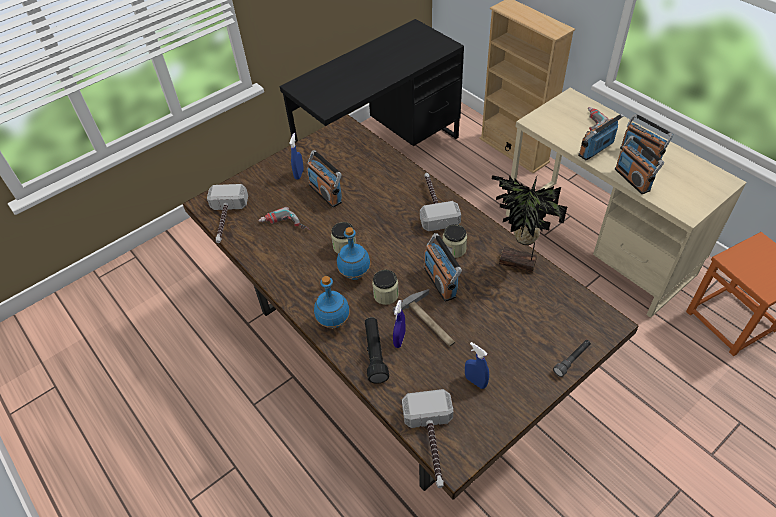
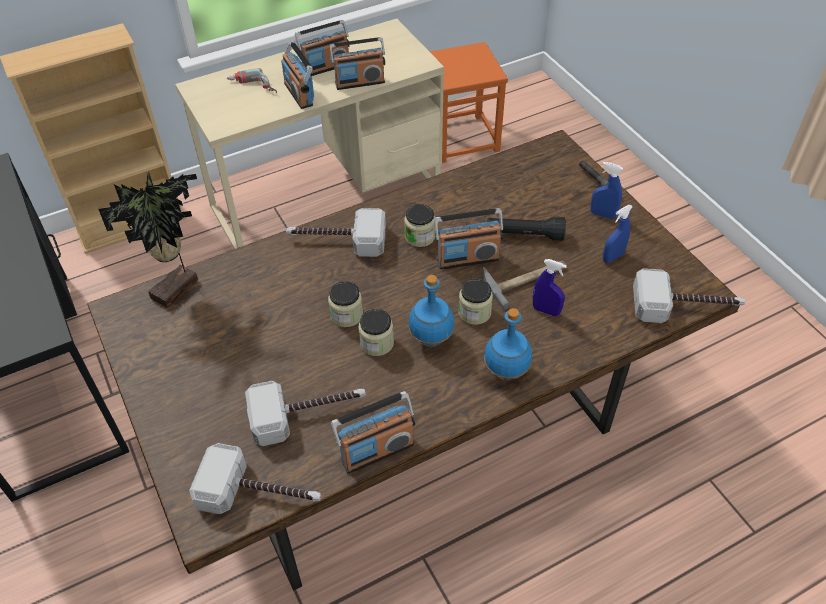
camera: 80 degrees left, 0 degrees up
power drill [259,207,309,230] -> hammer [245,381,366,446]
blue spray bottle [289,133,304,180] -> blue spray bottle moved to [591,162,623,219]
radio [307,150,342,208] -> radio moved to [331,391,415,474]
black flashlight [365,317,389,384] -> black flashlight moved to [487,217,566,241]
potted plant [492,175,567,272] -> potted plant moved to [98,170,198,308]
none -> jar [328,281,363,327]

